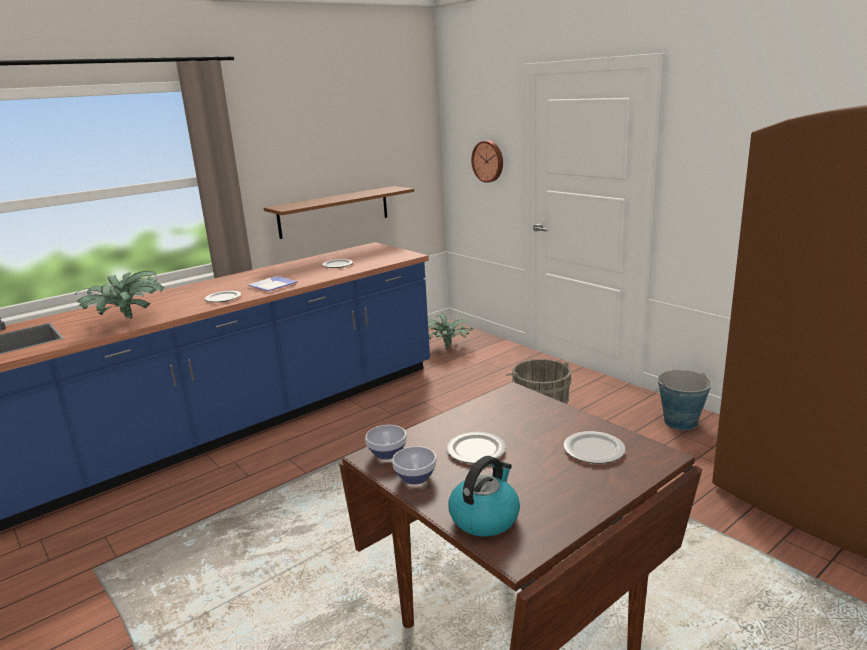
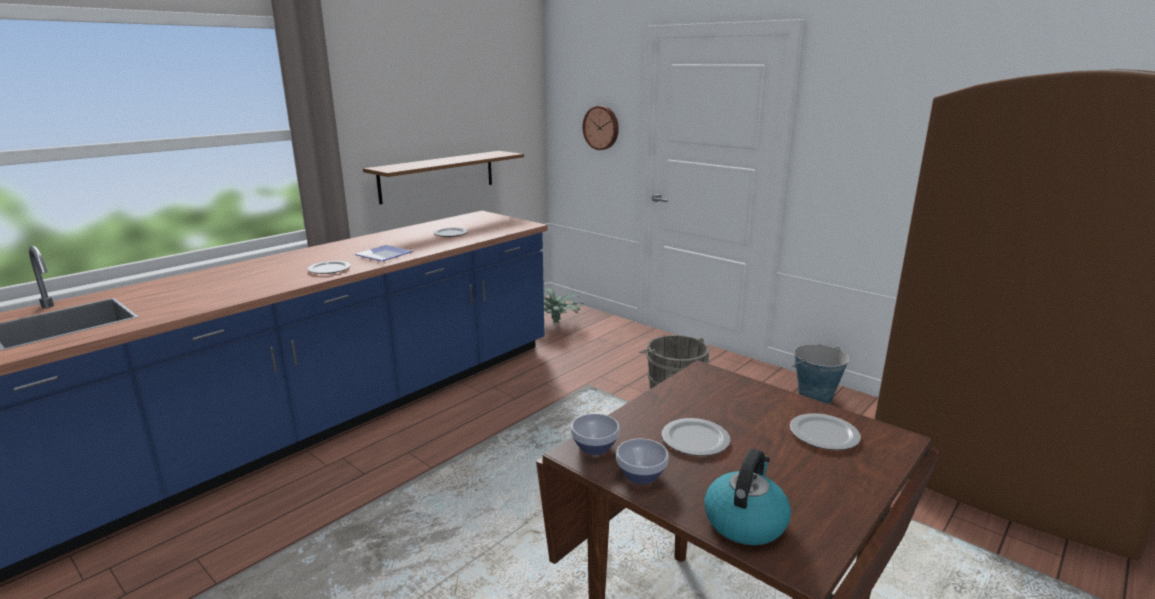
camera: 10 degrees left, 0 degrees up
potted plant [75,271,164,319] -> none

